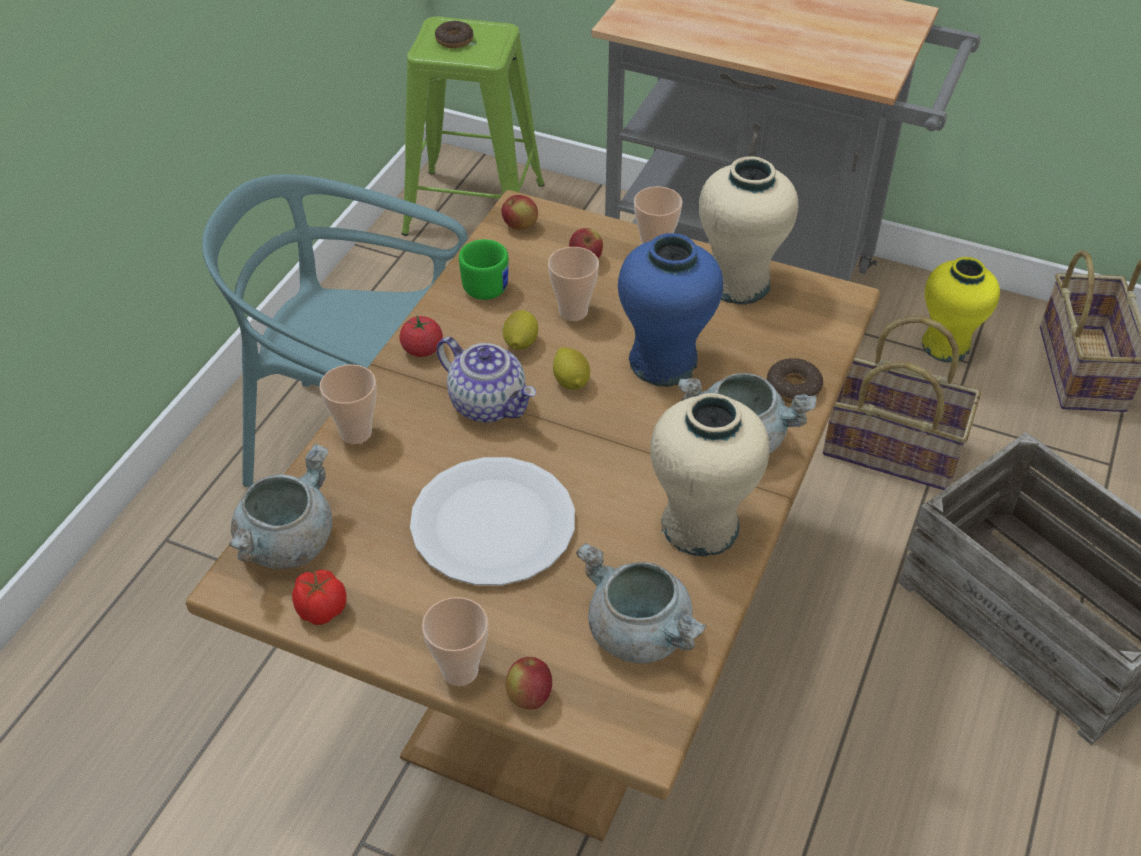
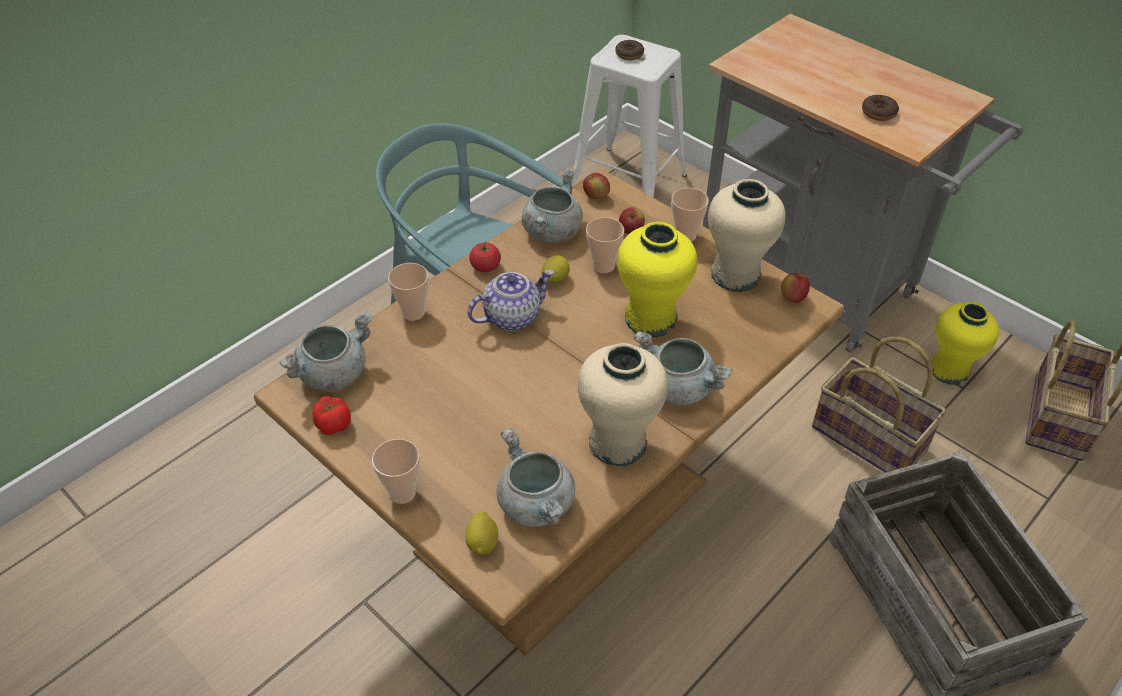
camera: 20 degrees right, 0 degrees up
green stool [402,16,545,236] -> white stool [571,35,687,198]
white plate [410,457,575,586] -> none
teapot [437,337,536,423] -> teapot turned 90 degrees counterclockwise [467,270,554,331]
green mug [459,239,508,300] -> grey cooking pot [522,168,583,243]
apple [506,657,552,709] -> apple moved to [781,273,810,303]
lemon [553,347,590,390] -> lemon moved to [465,511,499,555]
blue vase [618,233,723,387] -> yellow vase [617,222,697,337]
donut [767,358,823,403] -> donut moved to [862,95,899,121]

